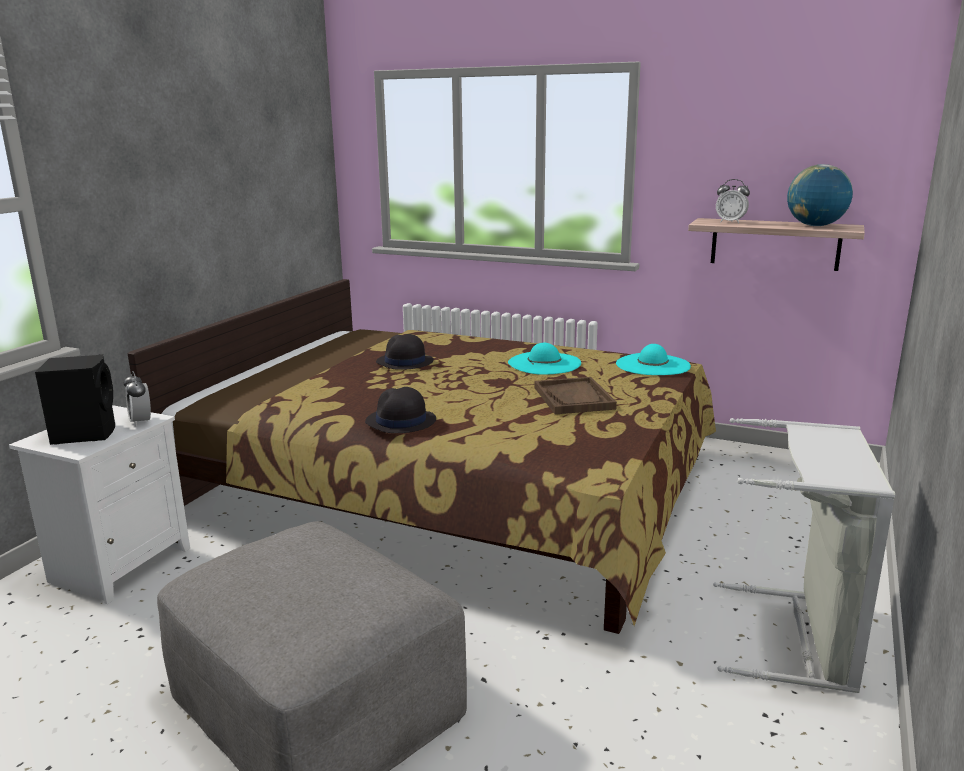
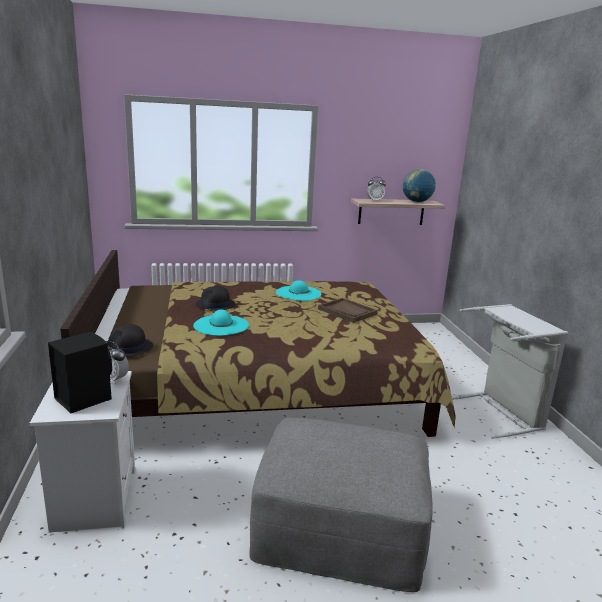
camera: 35 degrees left, 0 degrees up
black hat [365,387,436,433] -> black hat moved to [107,324,153,357]
turquoise hat [616,344,691,375] -> turquoise hat moved to [193,310,249,336]

